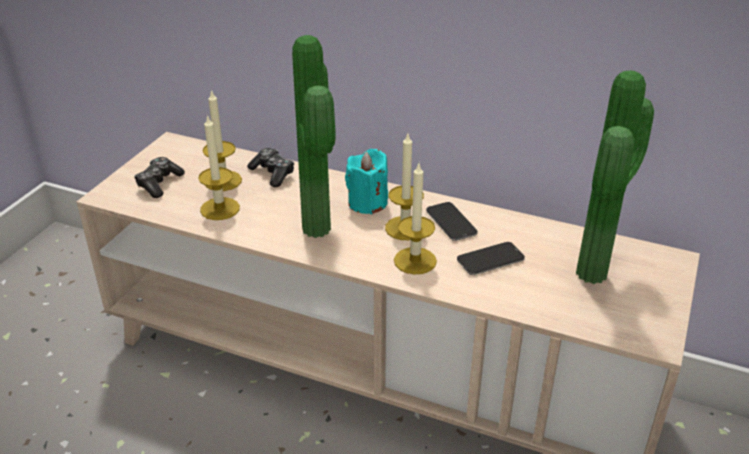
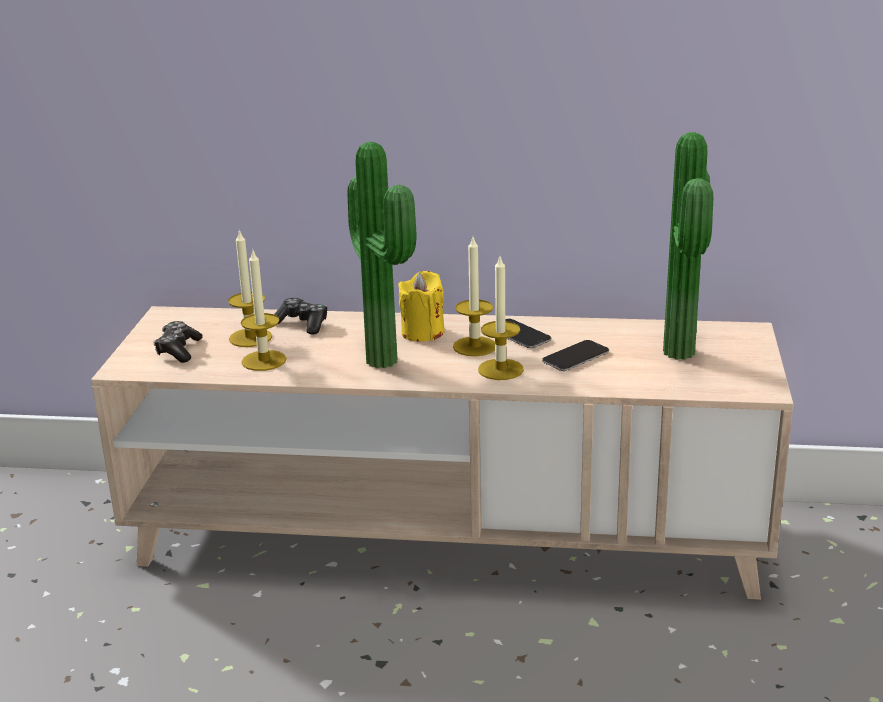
camera: 15 degrees left, 10 degrees down
turquoise candle [345,149,388,214] -> yellow candle [398,271,445,342]

